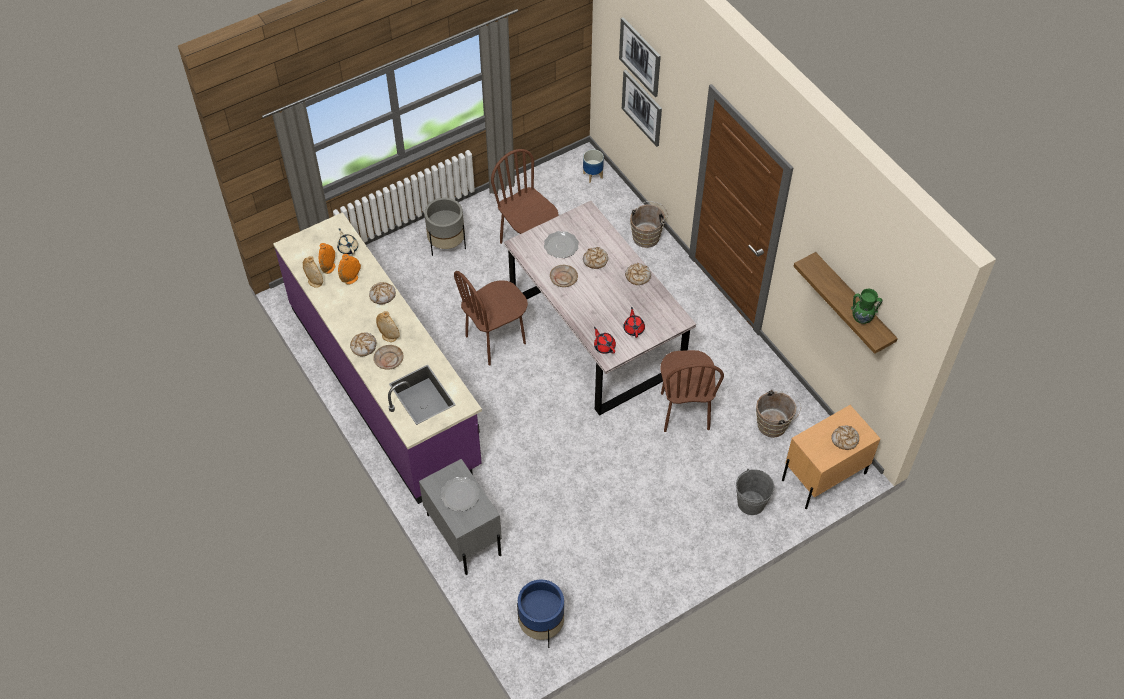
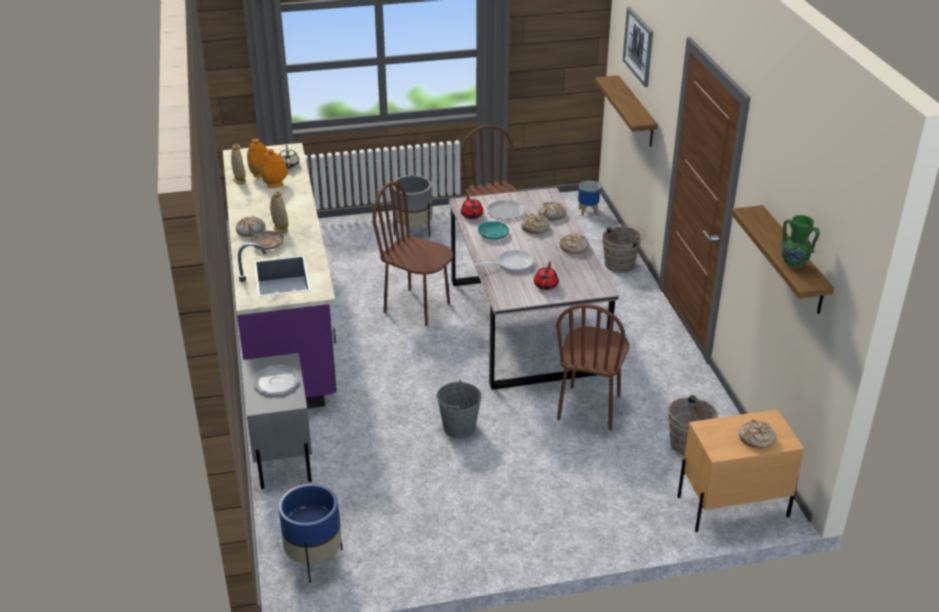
camera: 20 degrees right, 20 degrees down
bread [369,282,396,305] -> bread moved to [538,202,566,221]
brown chair [454,271,528,366] -> brown chair turned 45 degrees clockwise [373,182,453,326]
beige plate [550,265,578,287] -> turquoise plate [478,221,509,240]
red teapot [594,327,616,354] -> red teapot moved to [461,194,483,219]
picture [622,70,662,147] -> shelf [595,75,658,147]
grey bucket [736,469,774,515] -> grey bucket moved to [436,380,482,438]
none -> frying pan [475,250,534,272]

